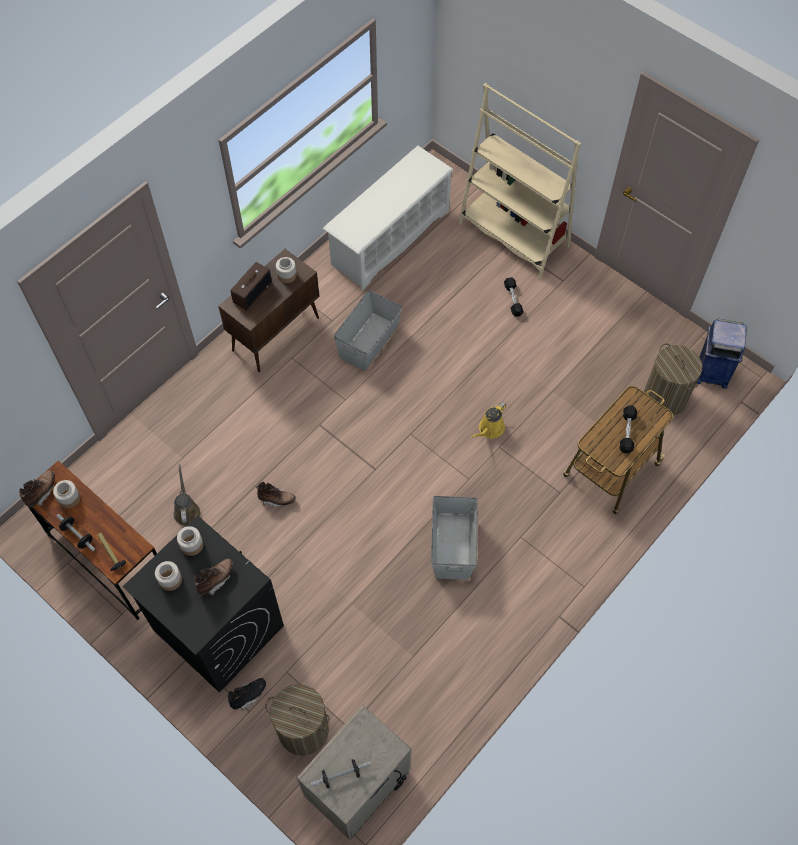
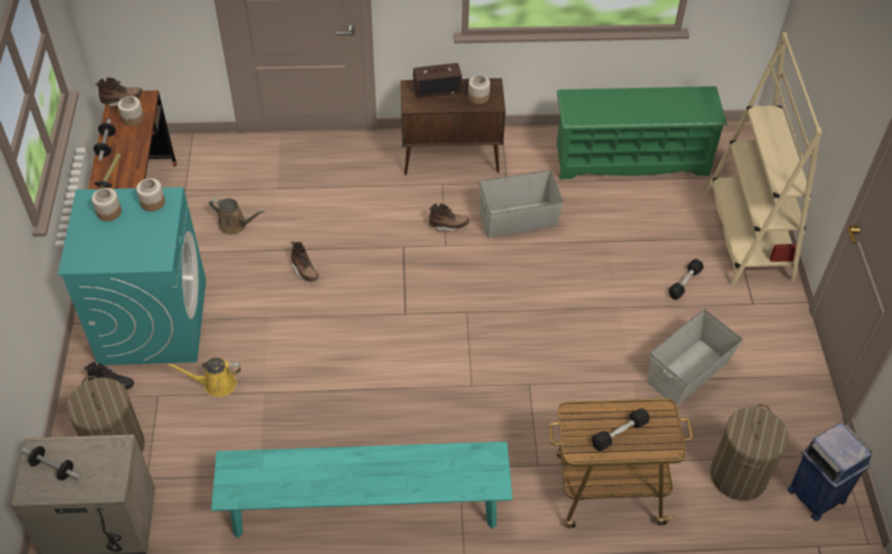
camera: 45 degrees right, 10 degrees down
black washing machine [122,516,284,693] -> turquoise washing machine [58,187,206,365]
brown watering can [174,464,201,526] -> brown watering can turned 75 degrees clockwise [209,198,264,235]
brown boot [194,559,233,595] -> brown boot moved to [429,203,470,232]
white shoe rack [323,146,454,290] -> green shoe rack [557,86,727,180]
grey storage box [431,496,478,580] -> grey storage box moved to [648,309,742,406]
yellow watering can [471,402,506,439] -> yellow watering can moved to [168,357,241,397]
none -> turquoise bench [211,441,512,538]

